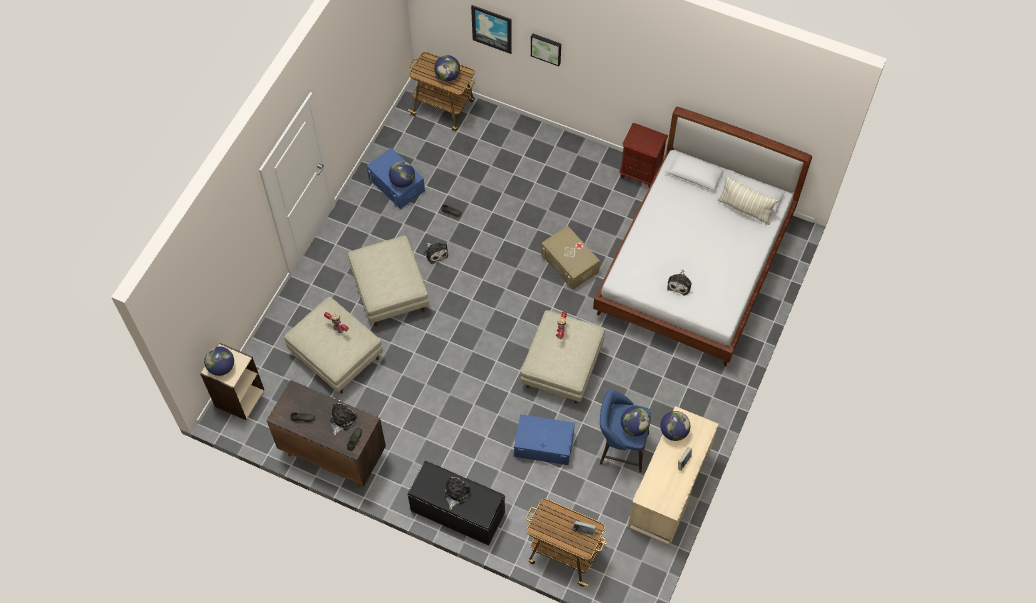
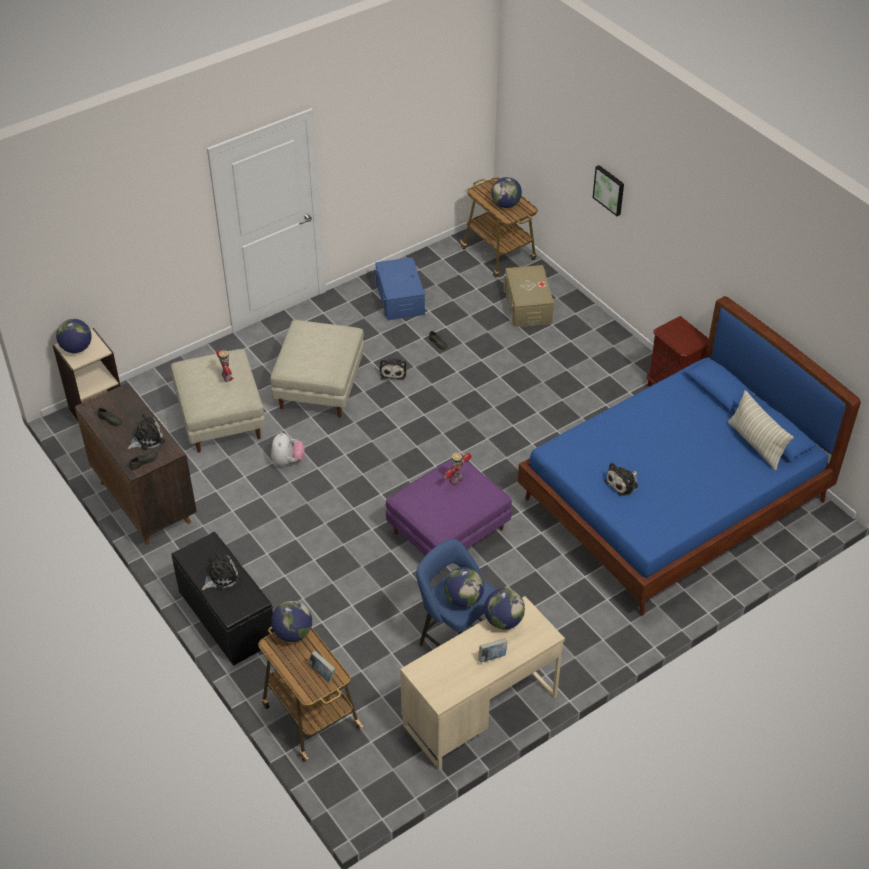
camera: 30 degrees right, 15 degrees down
globe [389,161,415,188] -> globe moved to [271,601,312,642]
picture [471,5,512,54] -> none
blue storage box [514,414,575,465] -> none
beige ottoman [521,310,605,404] -> purple ottoman [386,457,512,573]
beige storage box [541,226,600,290] -> beige storage box moved to [503,265,554,327]
white bed [593,107,812,366] -> blue bed [518,296,861,616]
none -> plush toy [271,432,304,466]

